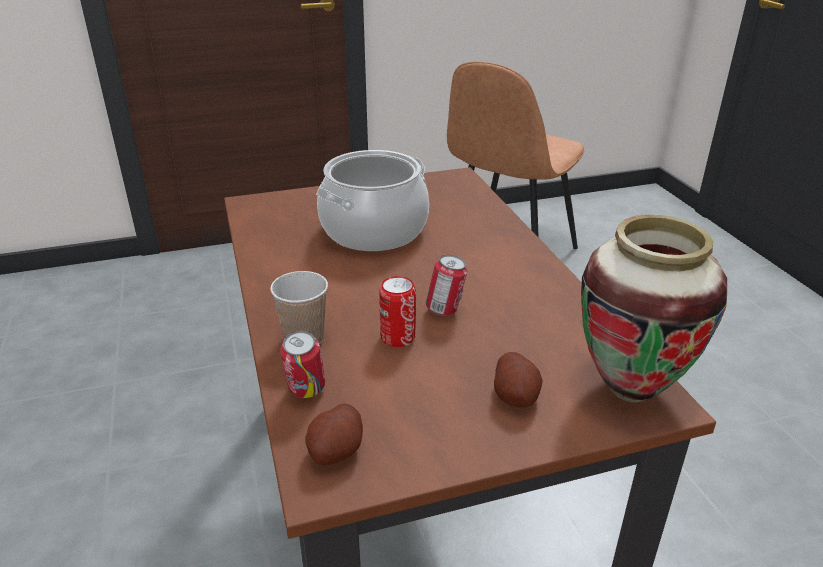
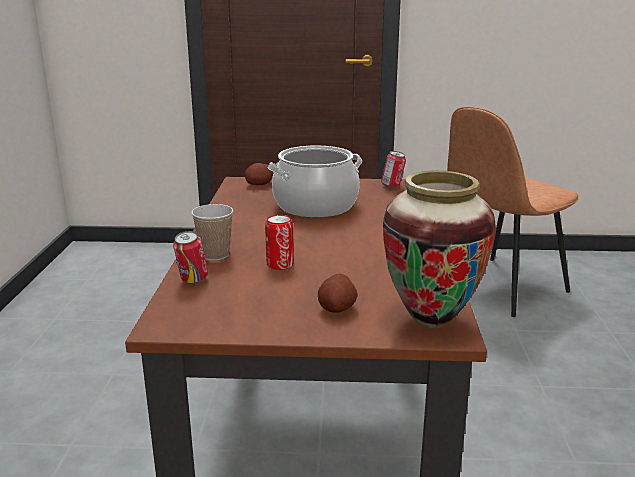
camera: 20 degrees right, 10 degrees down
potato [305,403,363,465] -> potato moved to [245,163,273,185]
can [426,255,467,316] -> can moved to [381,151,406,188]

